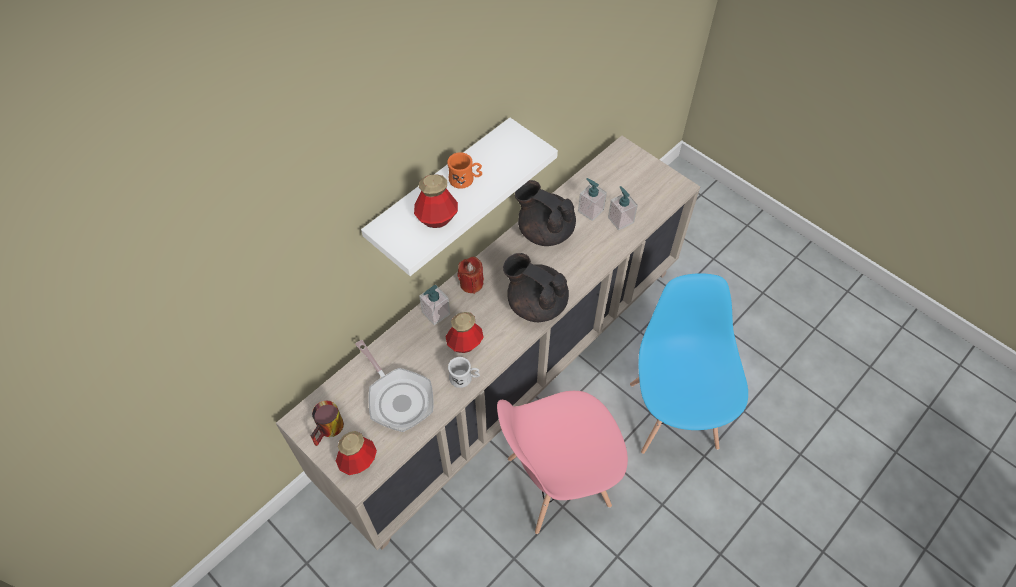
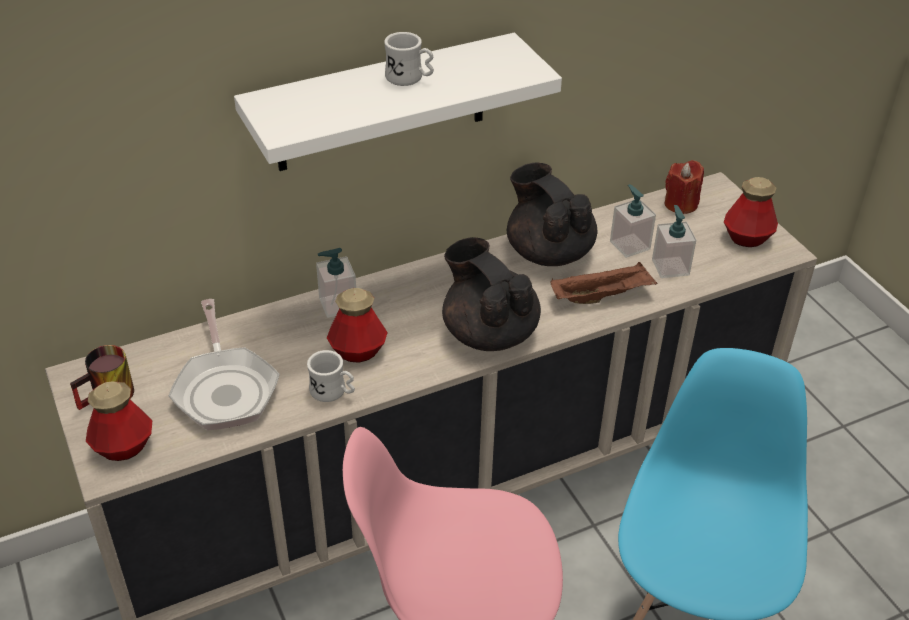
camera: 20 degrees right, 15 degrees down
bottle [414,174,458,228] -> bottle moved to [724,177,778,247]
orange mug [447,152,482,189] -> white mug [384,32,434,86]
red candle [457,257,484,294] -> red candle moved to [665,160,704,214]
none -> brown tray [550,262,657,304]

